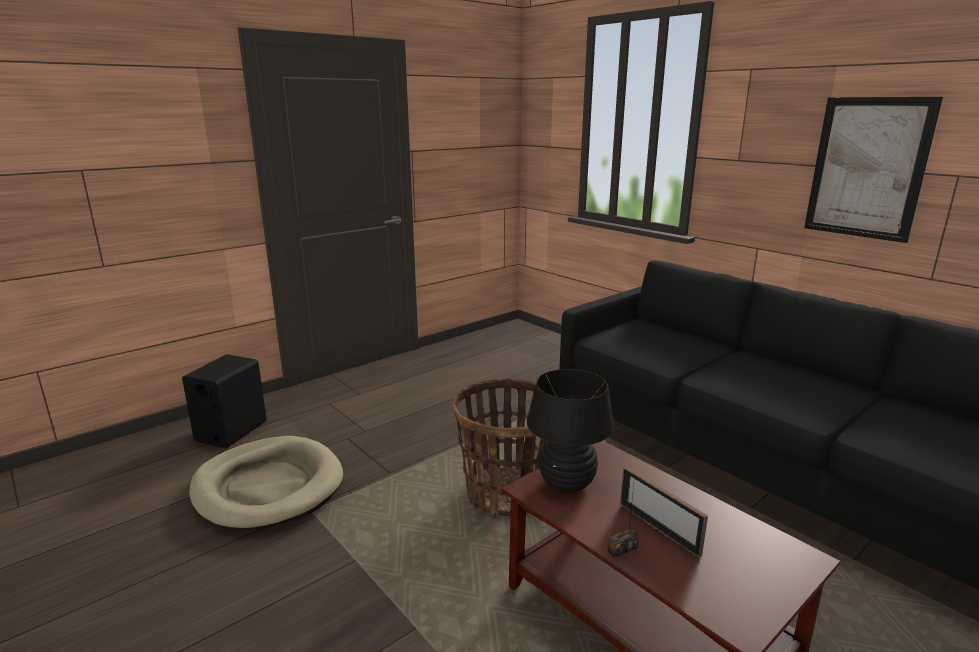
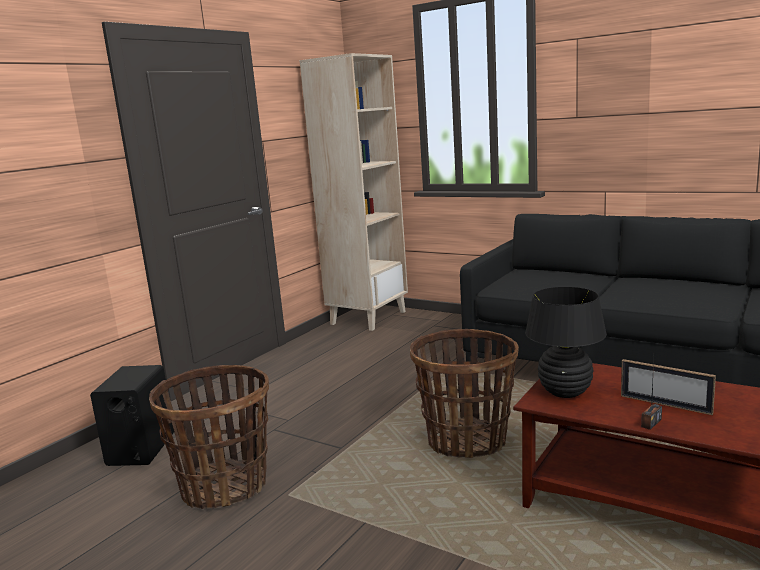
camera: 15 degrees left, 5 degrees down
beige dog bed [189,436,343,530] -> basket [149,365,269,510]
picture [804,97,943,243] -> none
none -> beige bookcase [299,53,408,331]

